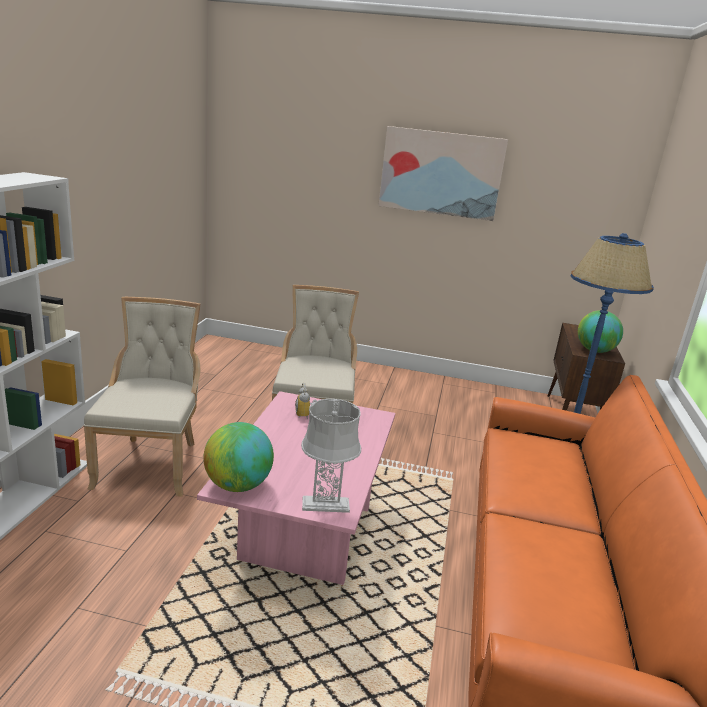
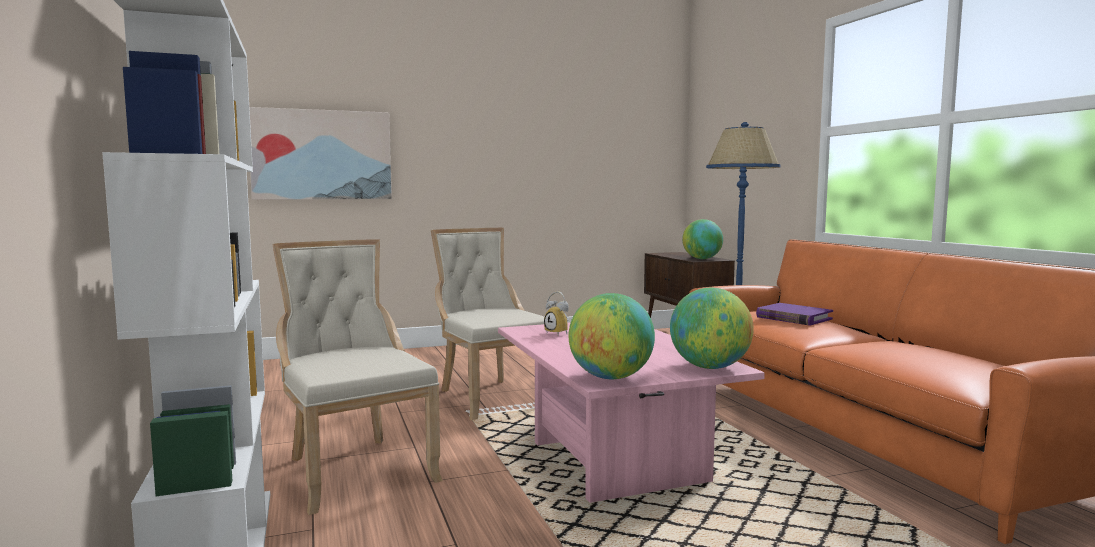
camera: 30 degrees left, 15 degrees down
grey table lamp [301,399,361,513] -> globe [670,288,754,369]
picture [378,126,508,221] -> picture moved to [249,107,392,200]
none -> purple book [756,303,833,325]

